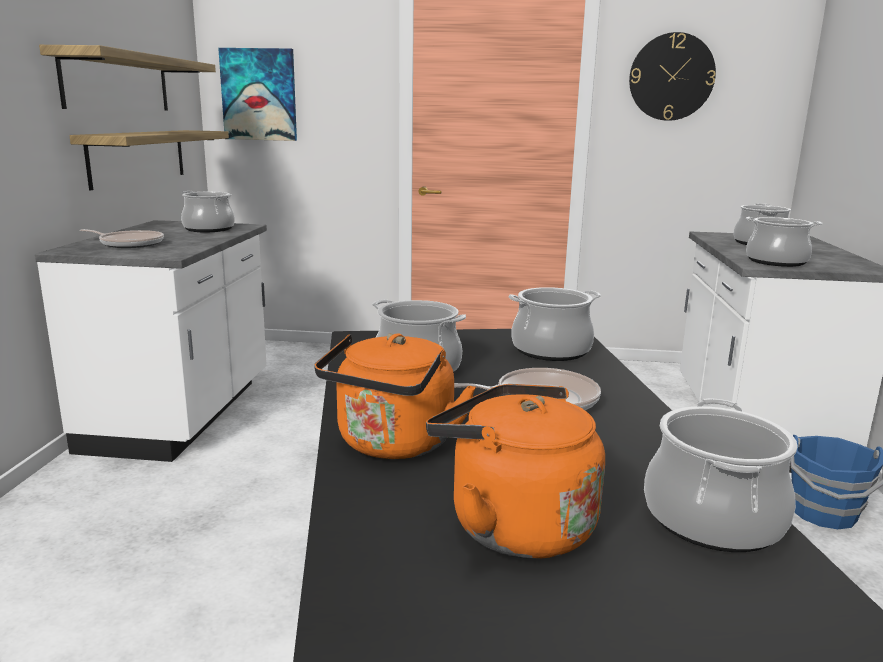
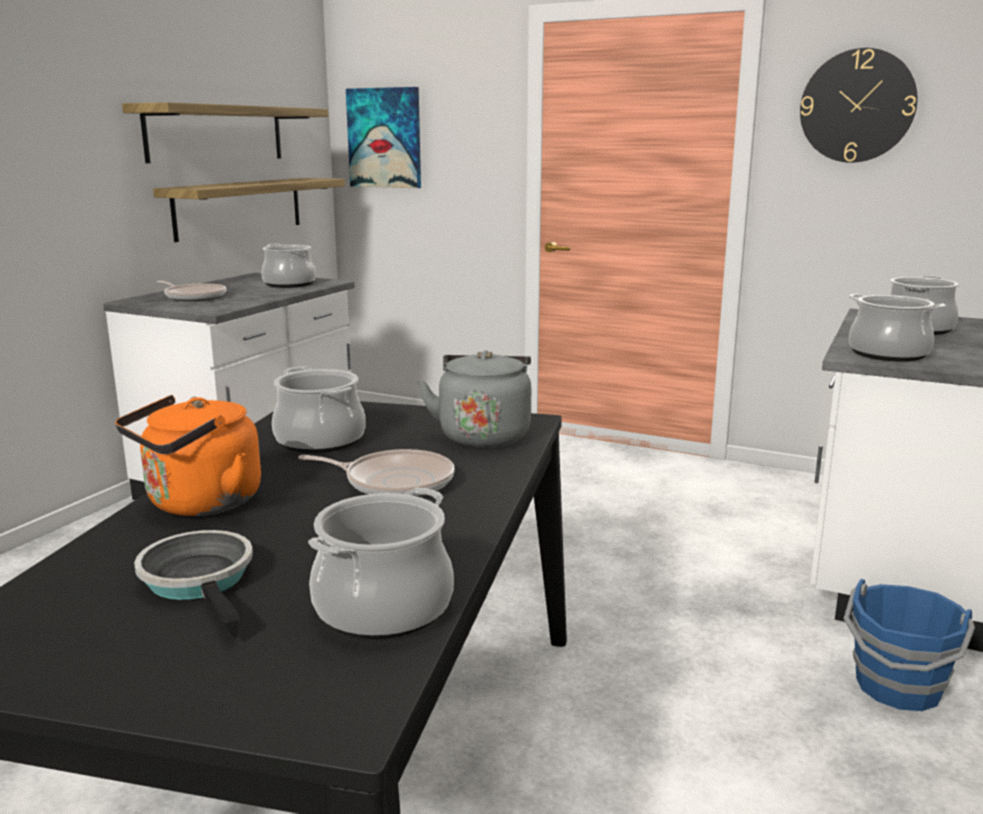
camera: 20 degrees right, 0 degrees up
orange kettle [426,384,605,559] -> frying pan [134,530,253,638]
cooking pot [509,287,601,361] -> grey kettle [418,350,531,448]

